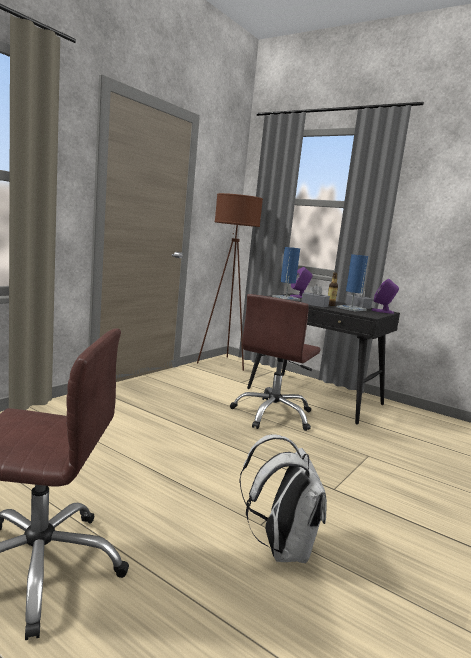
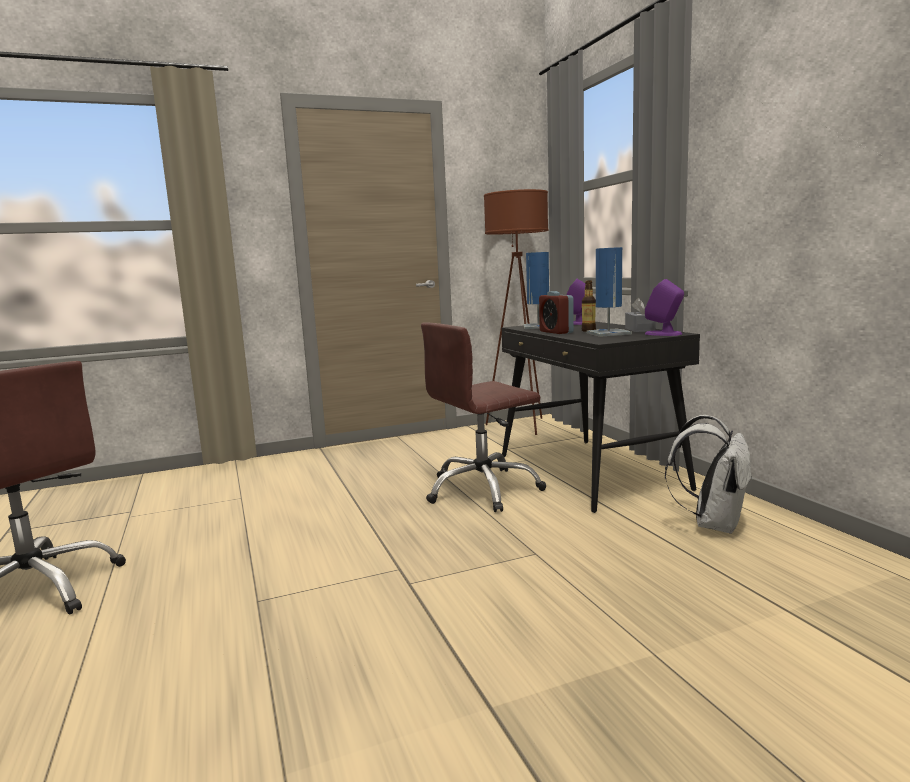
camera: 35 degrees right, 0 degrees up
white backpack [239,434,327,563] -> white backpack moved to [665,415,753,534]
grey tissue box [301,284,330,308] -> alarm clock [539,291,574,334]

